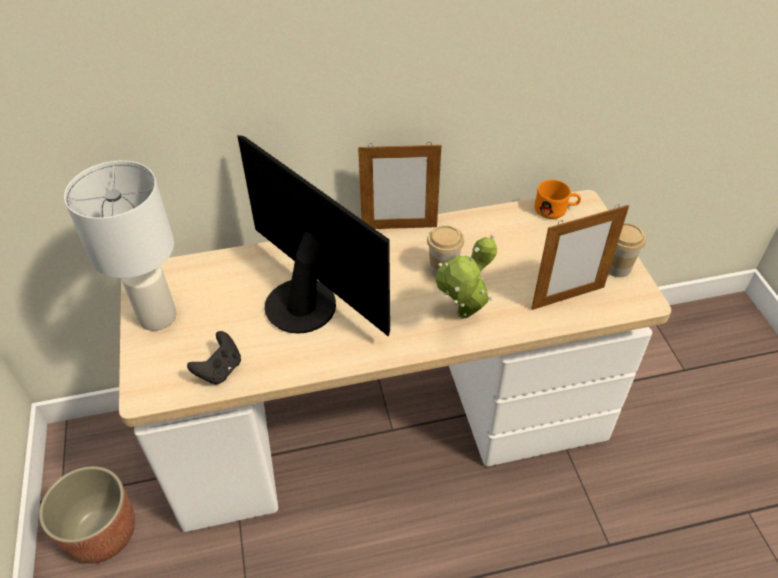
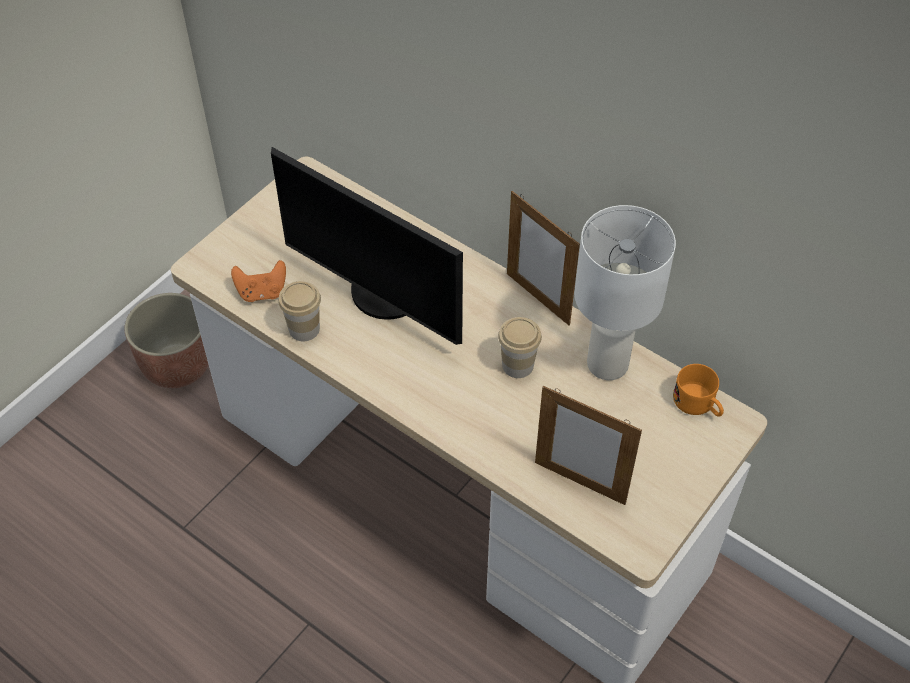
camera: 50 degrees right, 5 degrees up
white table lamp [64,161,176,331] -> white table lamp moved to [574,205,676,380]
black game controller [187,331,241,384] -> orange game controller [231,260,286,302]
monitor [237,135,390,337] -> monitor turned 120 degrees clockwise [271,147,463,345]
potted plant [435,235,497,319] -> none
cup [608,223,646,277] -> cup moved to [278,281,321,341]

